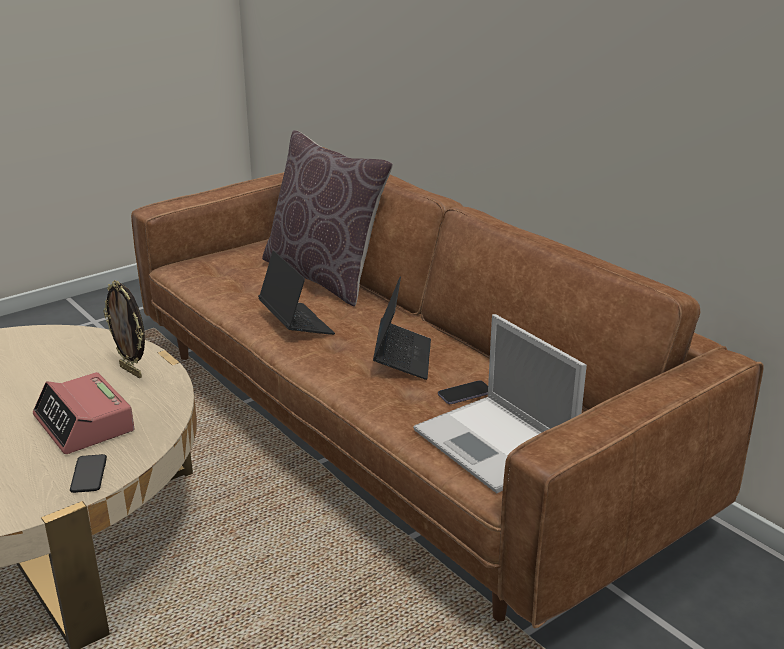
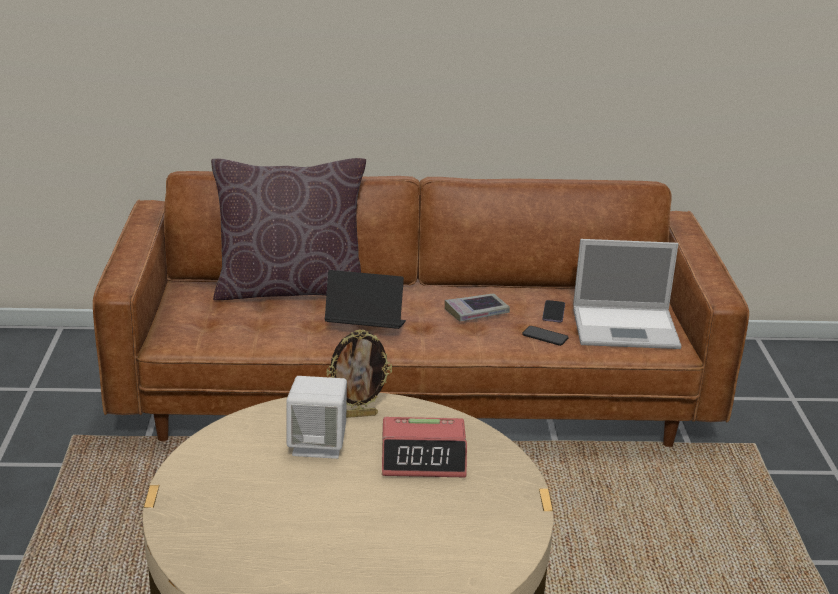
camera: 55 degrees left, 0 degrees up
phone [70,454,107,493] -> phone moved to [522,326,569,346]
laptop [373,276,431,380] -> book [445,294,510,322]
none -> white speaker [287,376,347,459]

